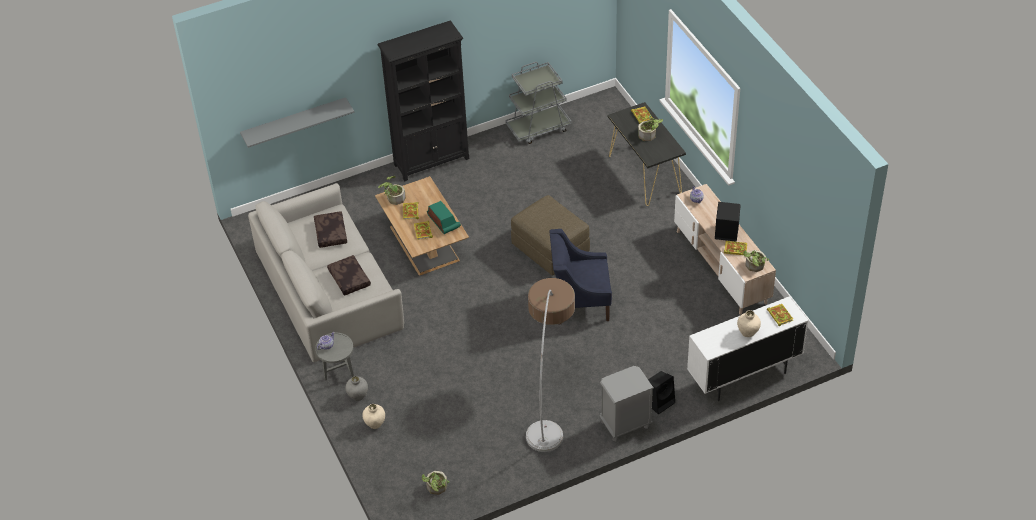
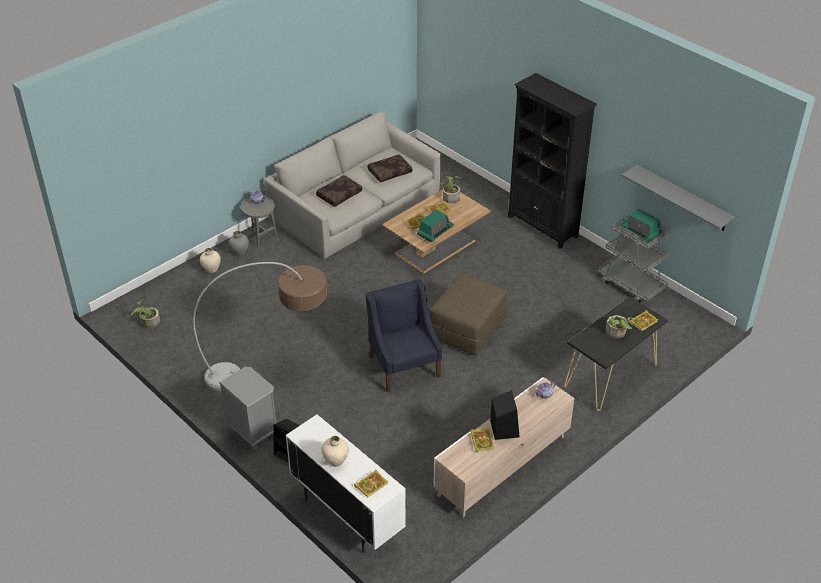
camera: 70 degrees right, 5 degrees down
grey shelf [240,97,354,148] -> grey shelf moved to [622,165,735,231]
potted plant [743,250,769,272] -> none
none -> radio [621,208,662,242]

